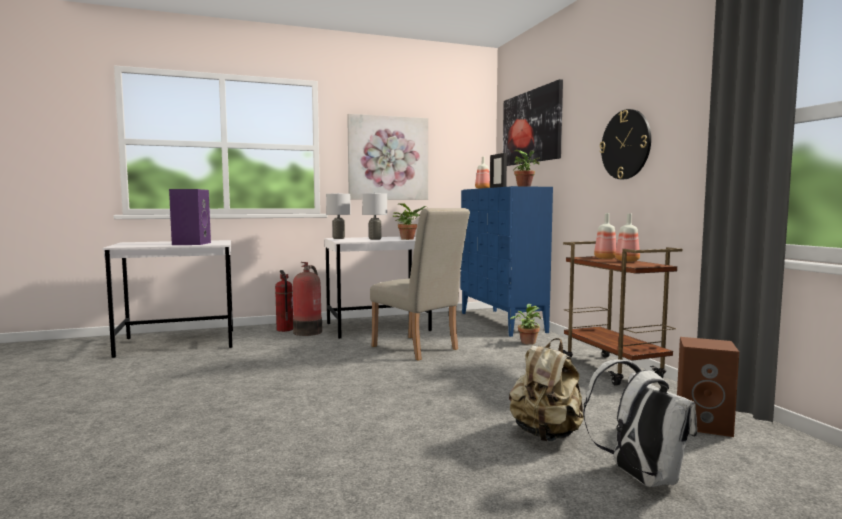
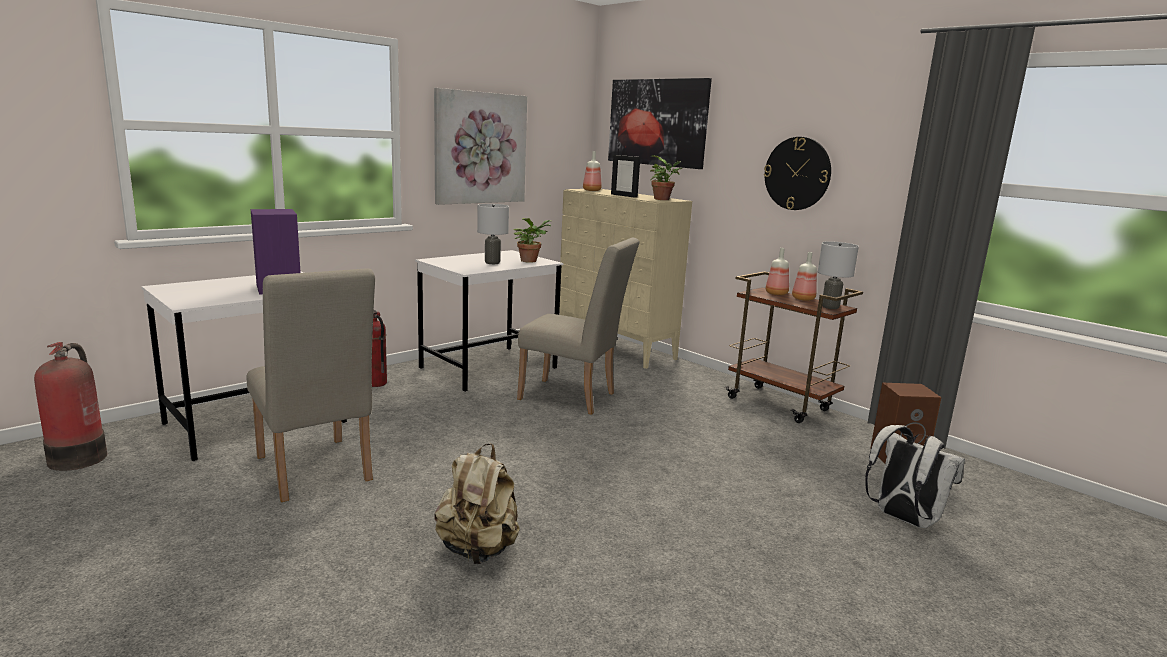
camera: 25 degrees left, 10 degrees up
fire extinguisher [293,262,322,336] -> fire extinguisher moved to [34,342,107,471]
white table lamp [326,193,351,239] -> white table lamp moved to [818,241,859,309]
blue dresser [461,186,553,337] -> beige dresser [560,189,692,369]
beige backpack [509,338,584,441] -> beige backpack moved to [434,443,520,564]
potted plant [510,304,542,345] -> none
none -> beige chair [246,268,375,502]

